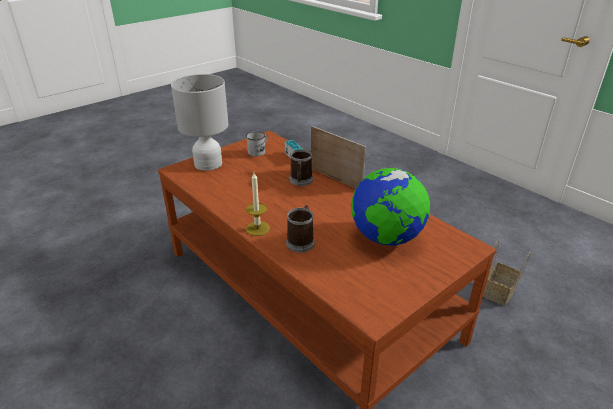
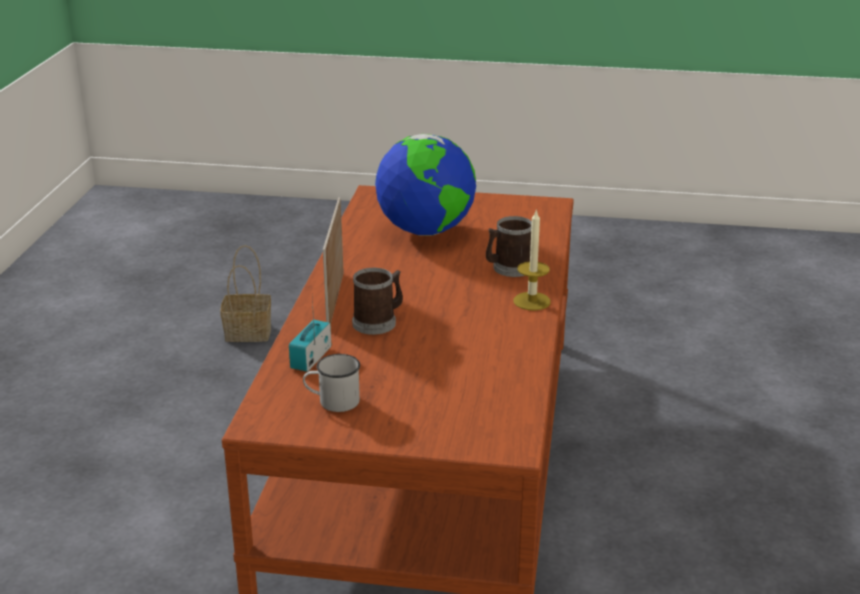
camera: 130 degrees left, 5 degrees down
grey table lamp [171,74,229,171] -> none

